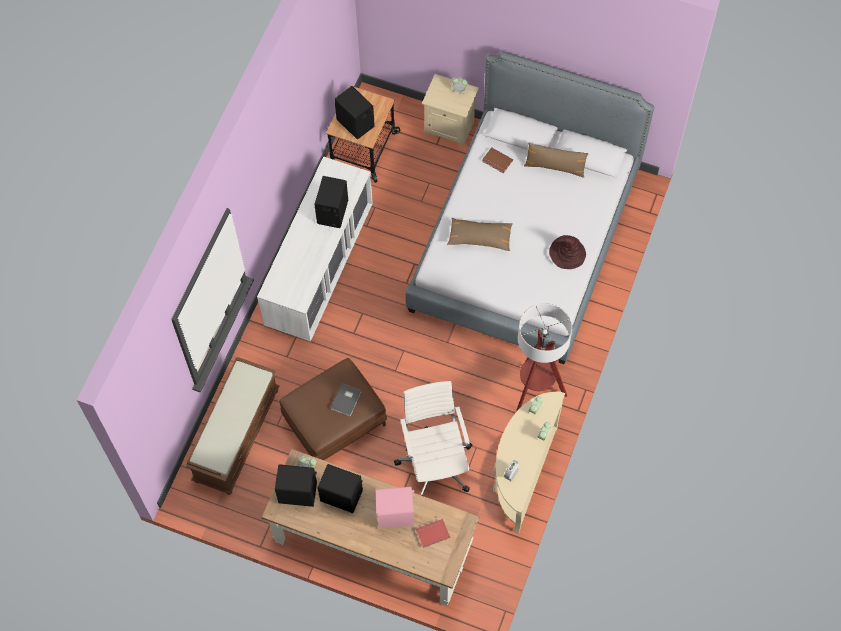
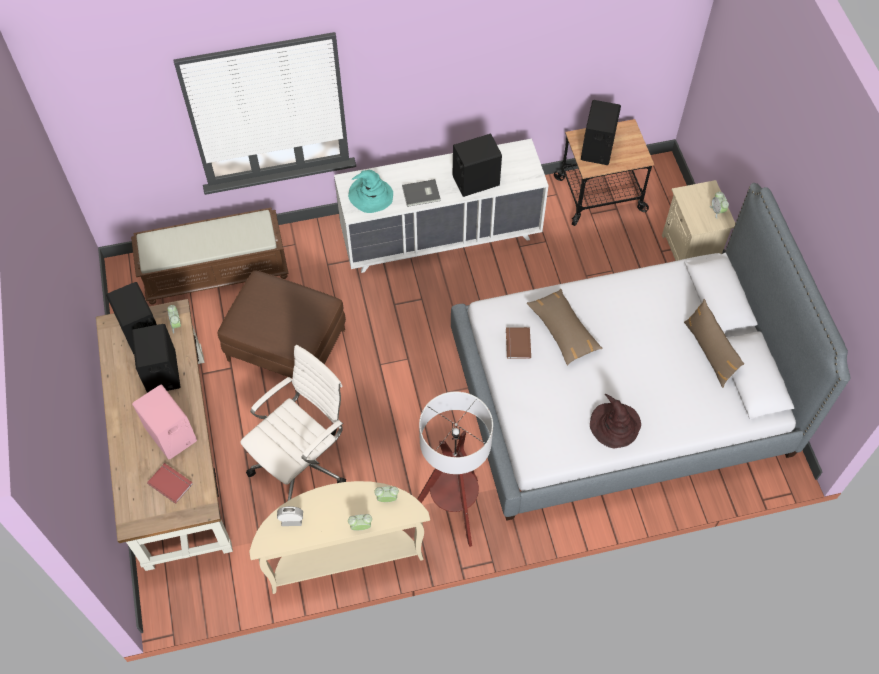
camera: 55 degrees right, 5 degrees down
grey book [330,384,361,416] -> grey book moved to [402,179,441,207]
brown book [482,147,513,173] -> brown book moved to [506,327,531,359]
none -> turquoise hat [348,170,393,213]

